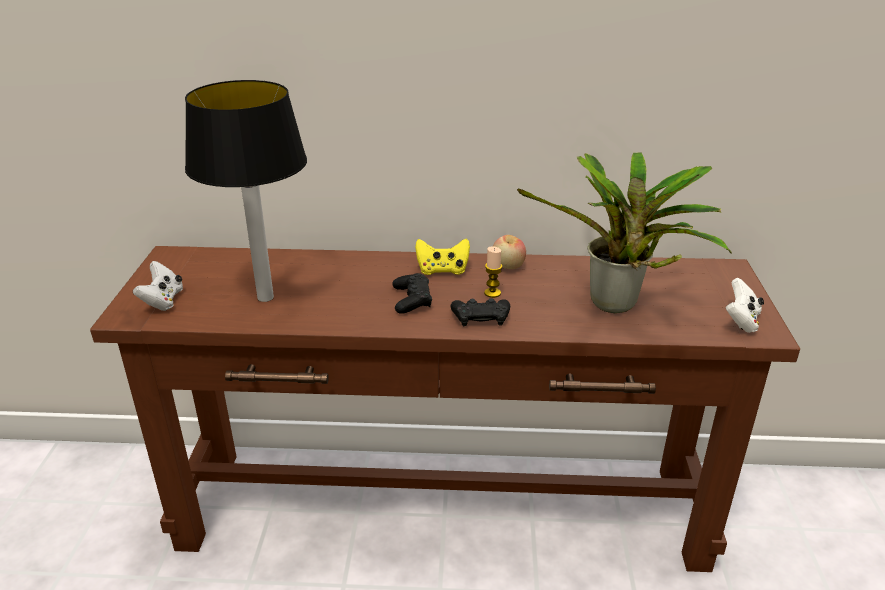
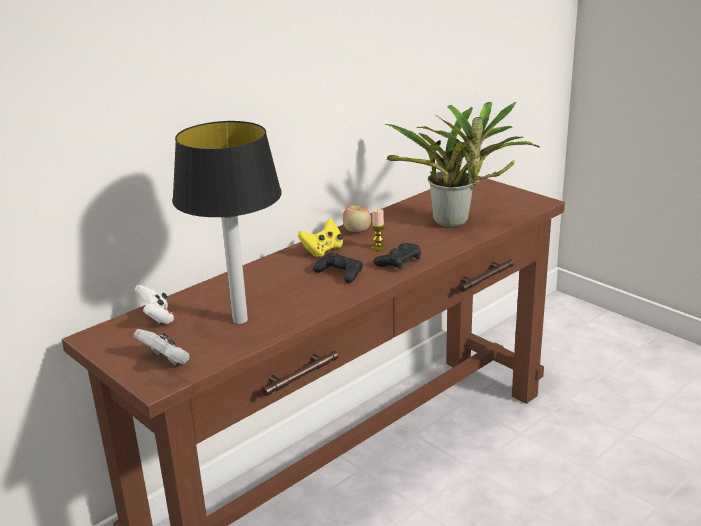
camera: 45 degrees left, 5 degrees down
white game controller [726,278,764,333] -> white game controller moved to [134,285,174,324]

